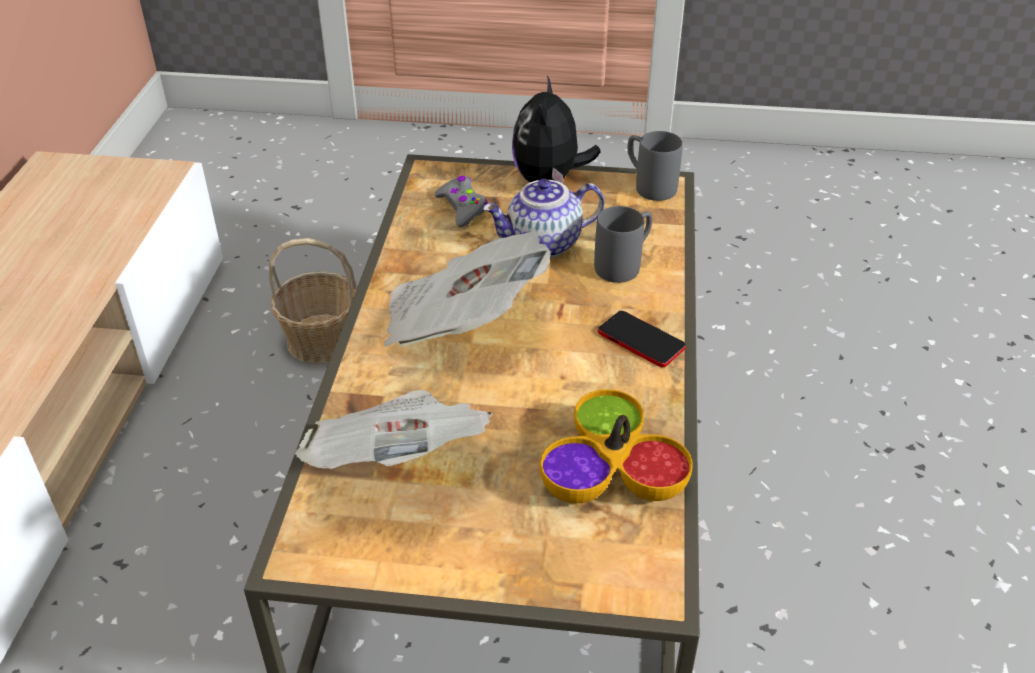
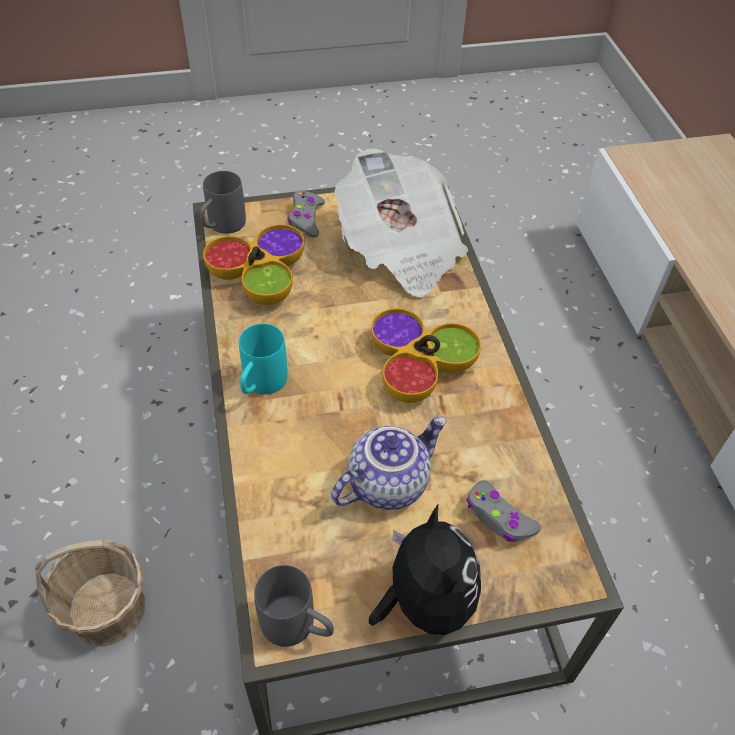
camera: 160 degrees right, 10 degrees up
basket [269,238,357,364] -> basket moved to [35,540,145,647]
newspaper [384,231,550,346] -> bowl [371,308,481,403]
grey mug [594,206,652,283] -> grey mug moved to [200,171,246,234]
phone [598,311,686,367] -> turquoise mug [239,324,288,395]
none -> grey game controller [288,190,325,238]

